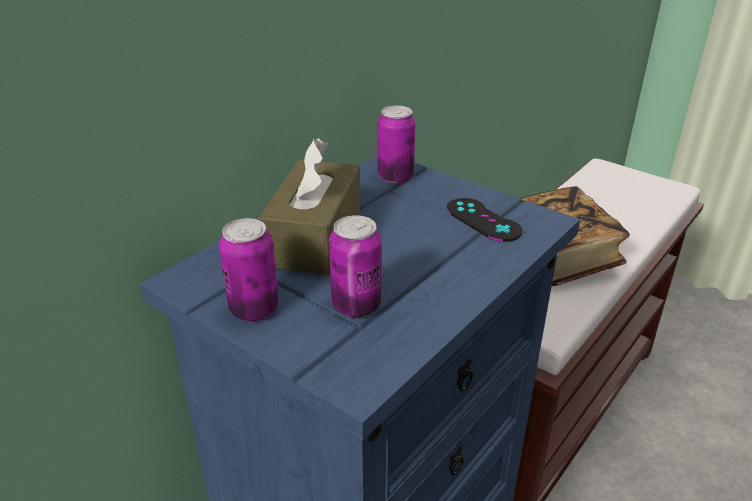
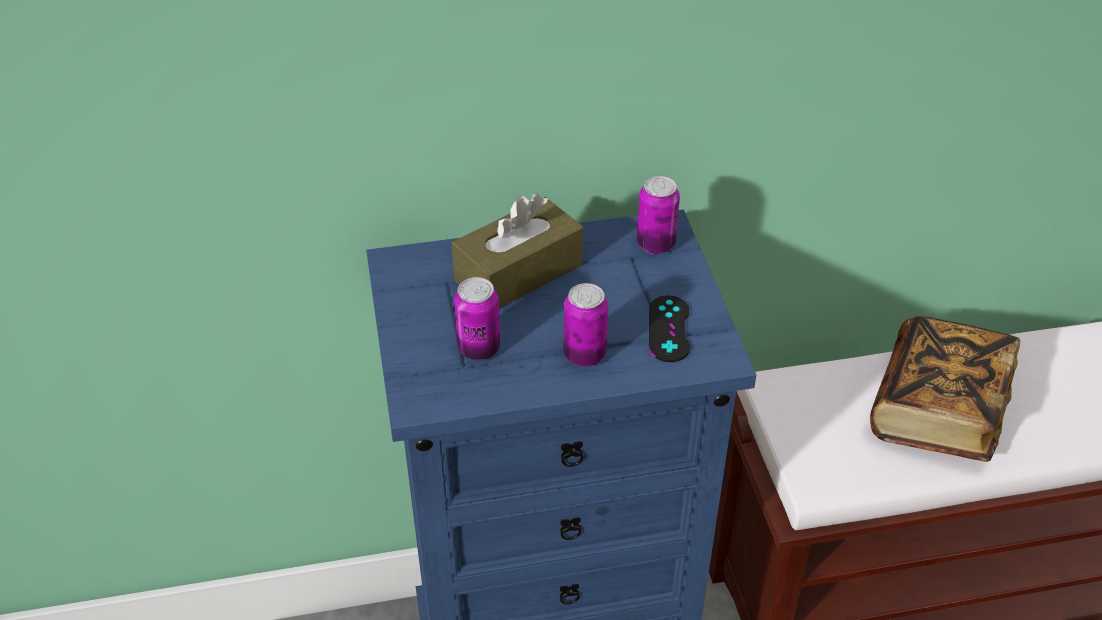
camera: 40 degrees right, 10 degrees up
can [219,218,279,321] -> can moved to [564,283,609,366]

